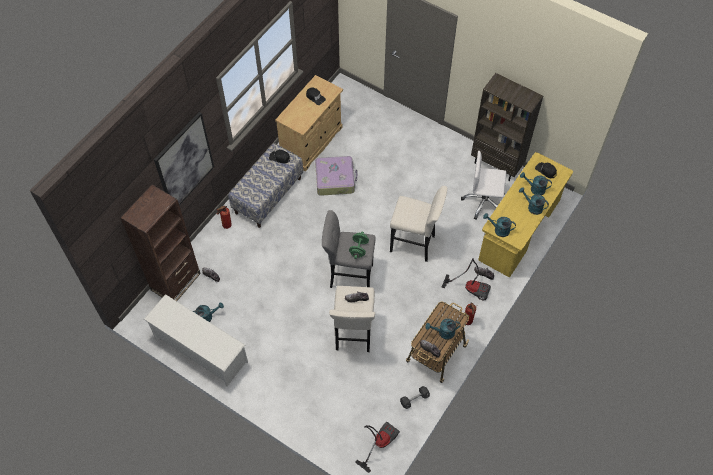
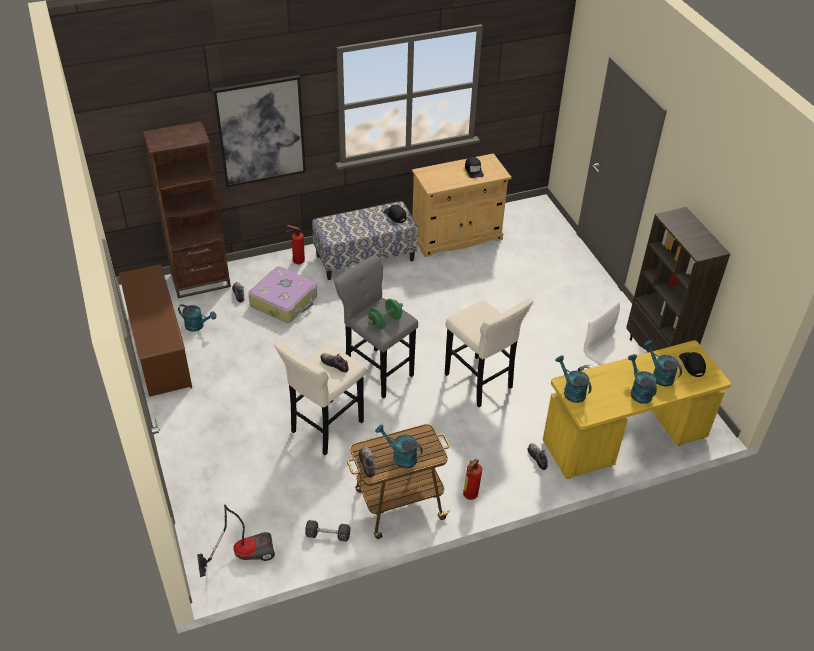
camera: 35 degrees right, 15 degrees down
white shoe rack [144,294,248,386] -> brown shoe rack [119,264,192,397]
suitcase [315,156,358,196] -> suitcase moved to [248,266,317,323]
vacuum cleaner [441,259,491,301] -> none

